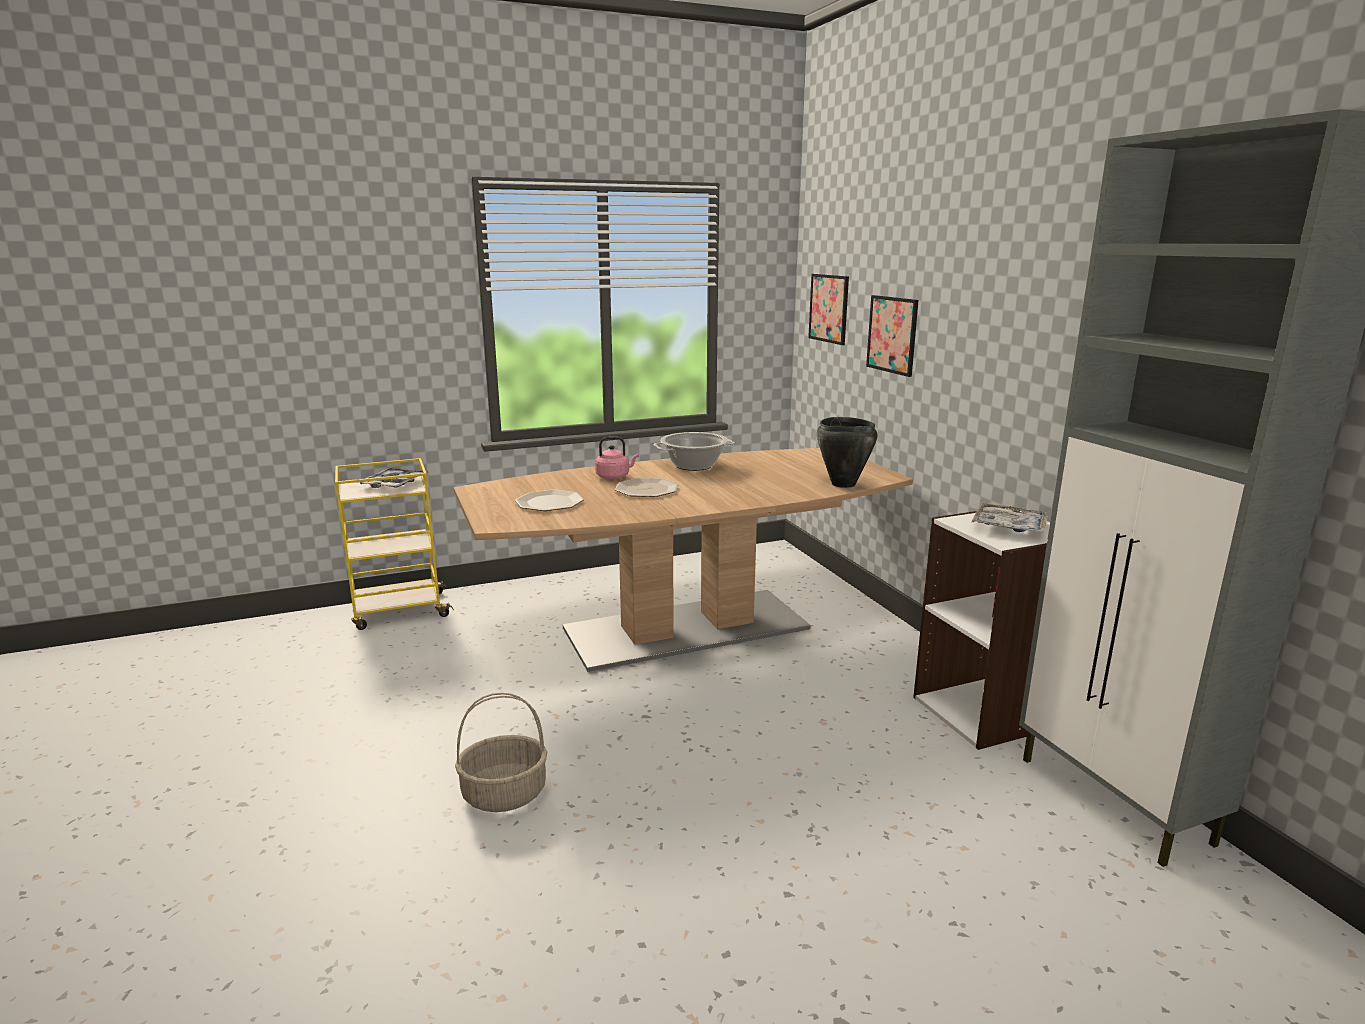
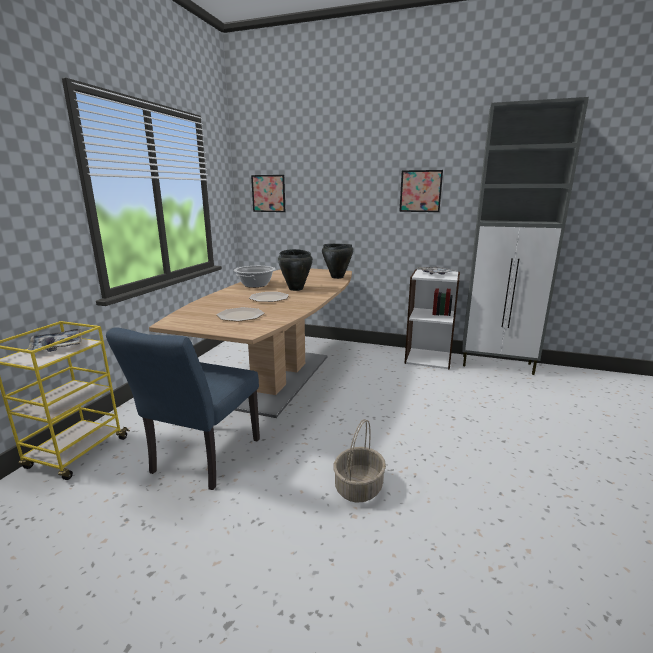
camera: 50 degrees left, 0 degrees up
pink kettle [595,436,639,479] -> none
picture [866,295,919,377] -> picture moved to [399,170,443,212]
none -> blue chair [106,327,260,490]
none -> black cooking pot [278,249,313,291]

